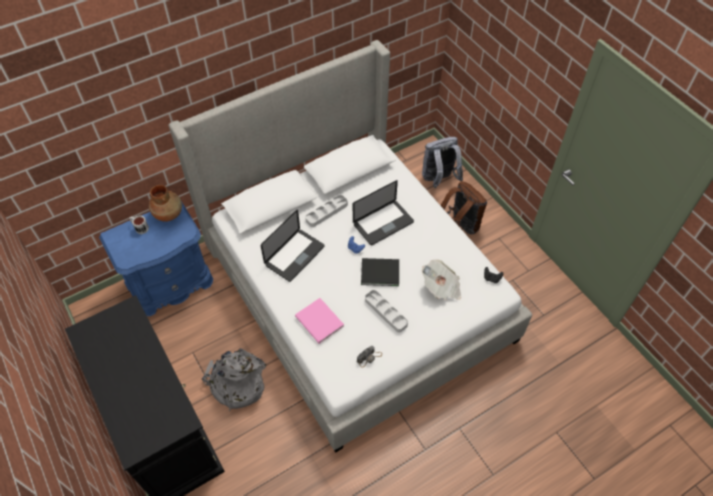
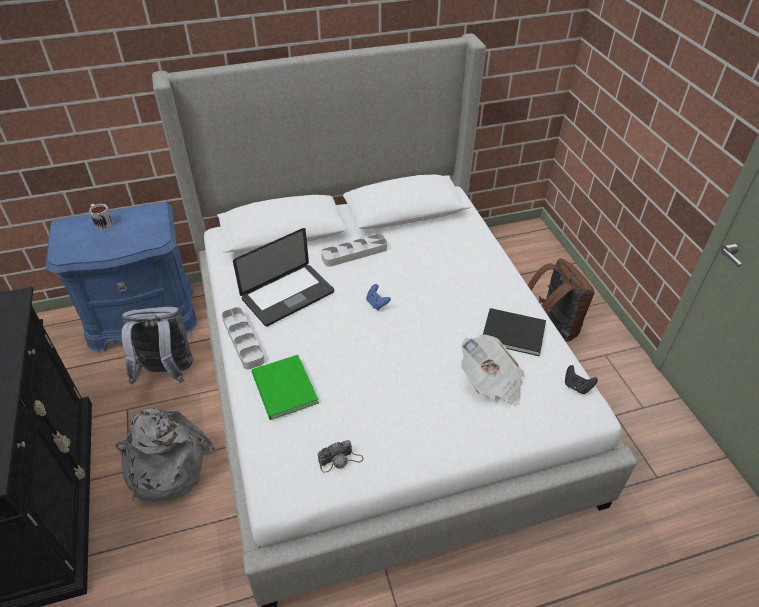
camera: 15 degrees right, 10 degrees down
brown vase [149,185,182,222] -> none
pink book [295,298,344,344] -> green book [251,355,319,420]
laptop [353,180,414,245] -> none
black book [361,258,399,286] -> black book moved to [483,308,546,356]
grey tray [365,290,408,332] -> grey tray moved to [222,307,265,369]
grey backpack [422,137,463,188] -> grey backpack moved to [121,307,193,385]

